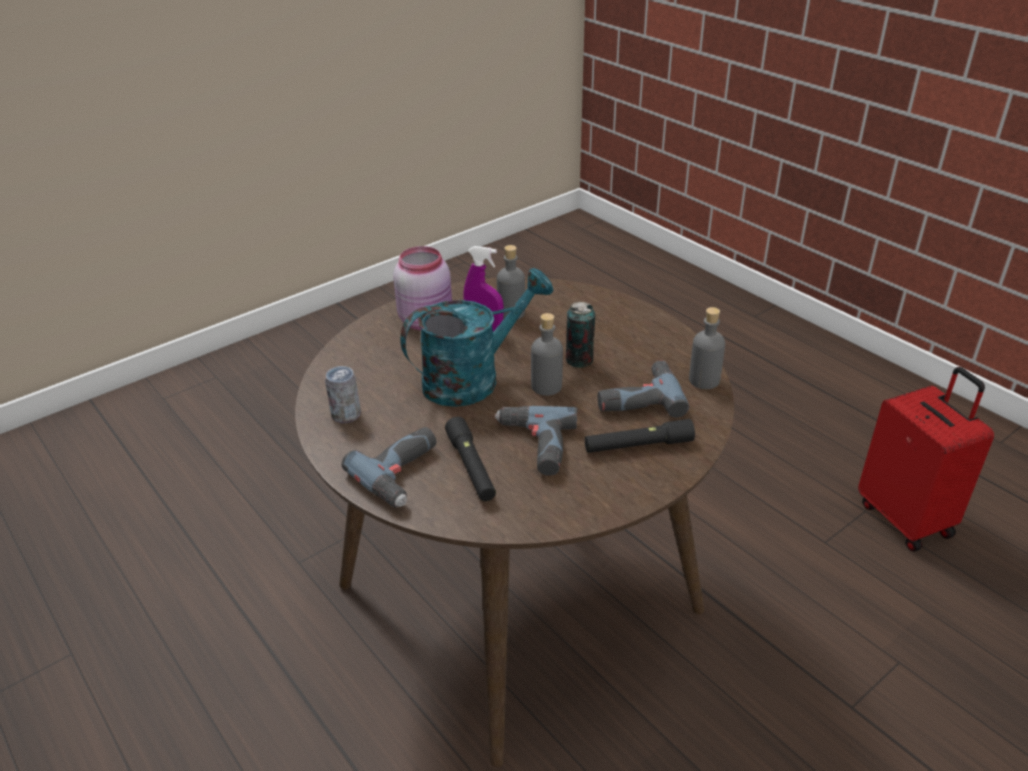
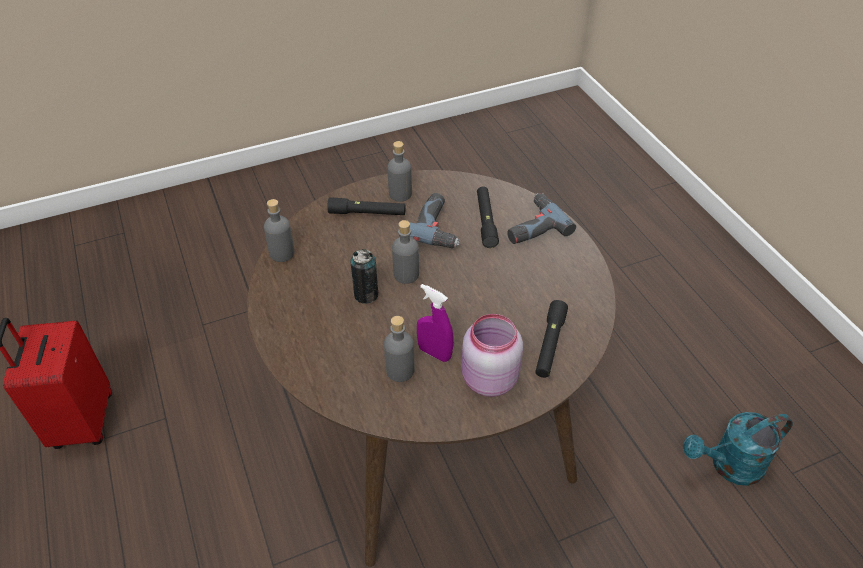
camera: 165 degrees left, 10 degrees up
can [325,366,361,423] -> none
turquoise watering can [400,268,553,407] -> turquoise watering can moved to [683,412,793,486]
power drill [598,360,689,418] -> none
none -> grey bottle [387,141,412,202]
none -> black flashlight [535,300,568,378]

